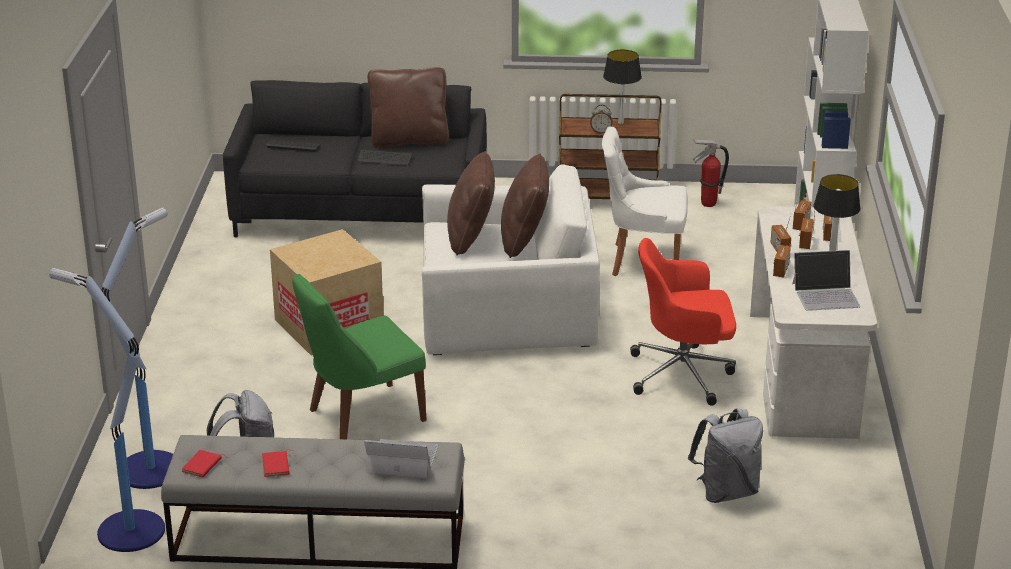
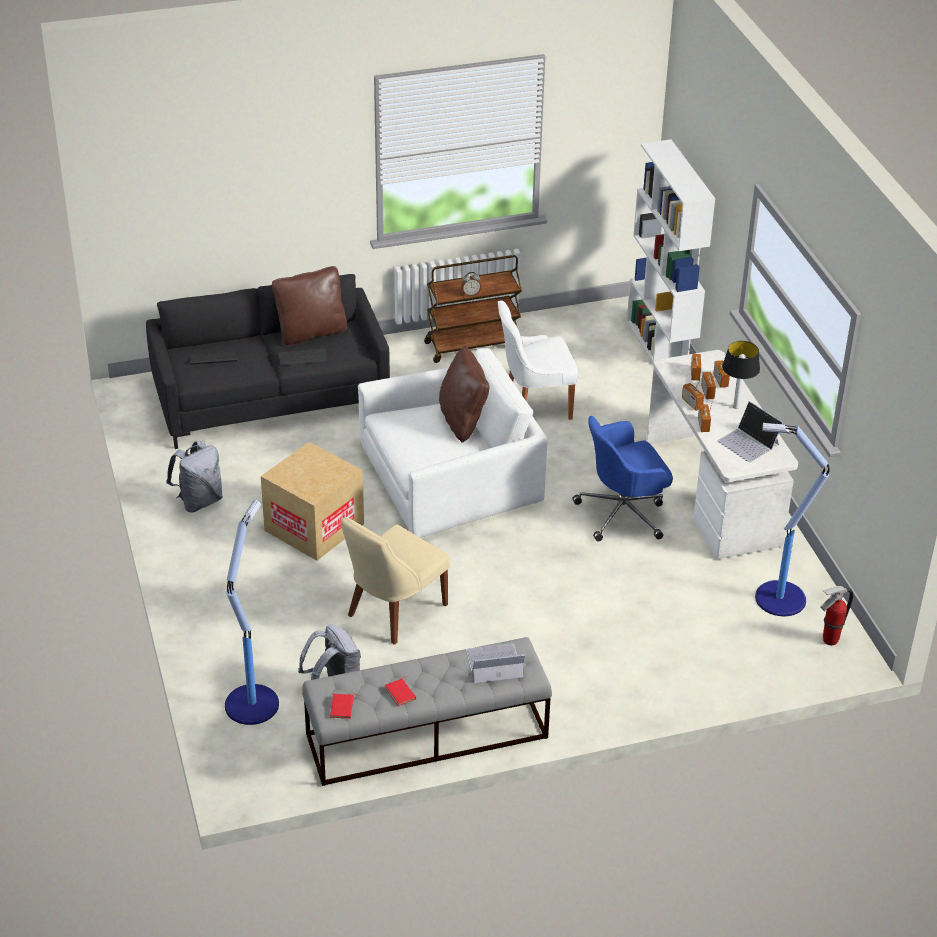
camera: 20 degrees left, 10 degrees up
floor lamp [50,268,165,552] -> floor lamp moved to [755,423,830,616]
green chair [292,274,427,439] -> beige chair [341,517,450,645]
brown pillow [447,151,495,256] -> none
table lamp [603,50,642,124] -> none
red office chair [630,238,736,406] -> blue office chair [572,416,673,542]
grey backpack [688,408,763,503] -> grey backpack moved to [166,441,223,512]
fire extinguisher [693,140,729,207] -> fire extinguisher moved to [820,586,853,645]
laptop [792,250,860,311] -> laptop turned 75 degrees clockwise [717,401,783,462]

